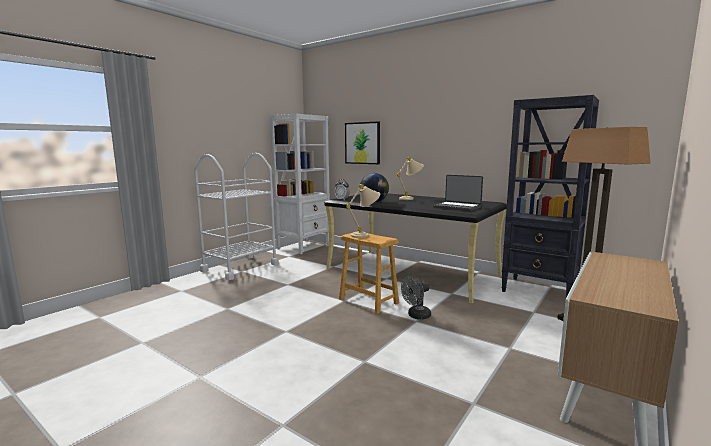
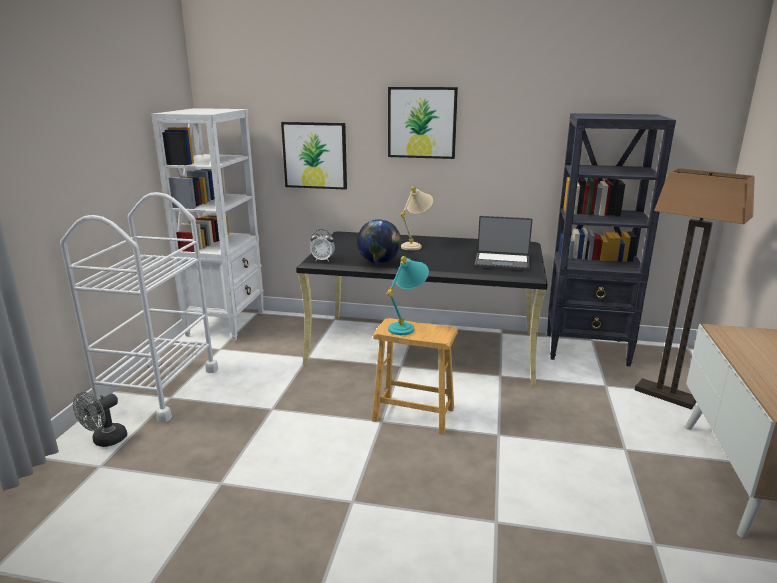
camera: 25 degrees left, 10 degrees up
beige table lamp [346,184,380,238] -> turquoise table lamp [387,256,429,335]
grey fan [401,276,431,320] -> grey fan moved to [73,392,127,447]
none -> picture [388,87,458,159]

